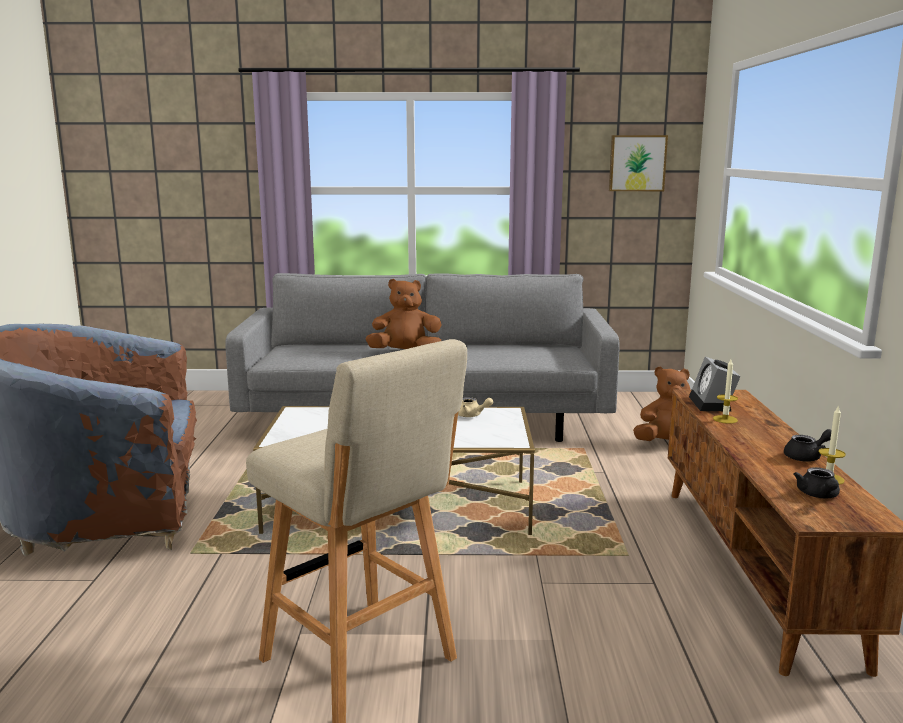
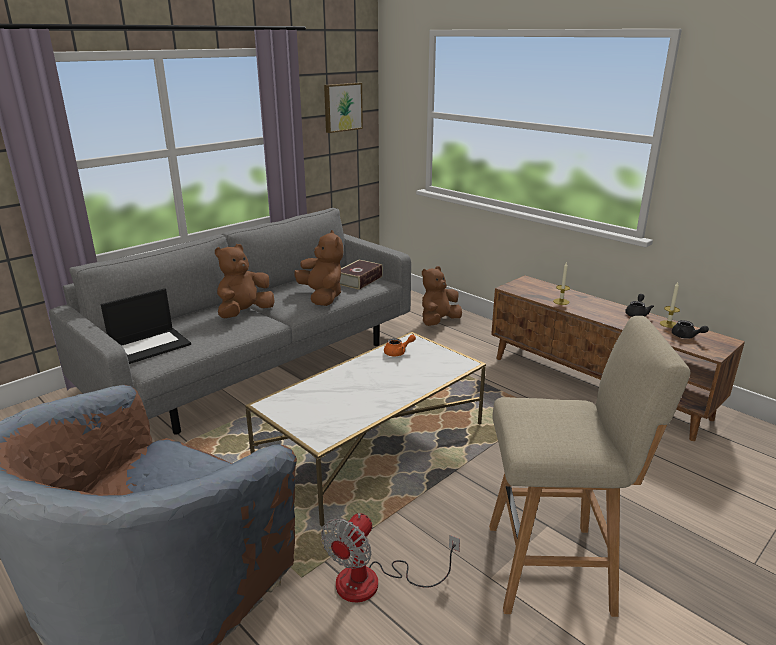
camera: 45 degrees left, 10 degrees up
beige teapot [458,397,493,417] -> orange teapot [384,334,416,356]
alarm clock [689,357,740,412] -> none
none -> laptop [101,288,191,364]
none -> brown plush toy [294,230,343,306]
none -> fan [321,513,460,602]
none -> book [340,260,383,290]

